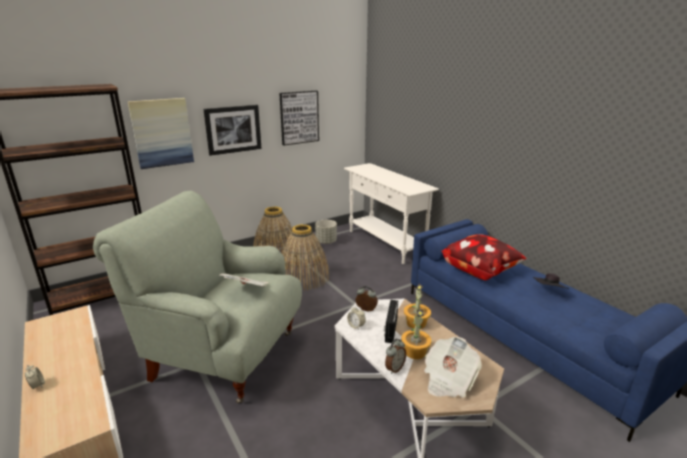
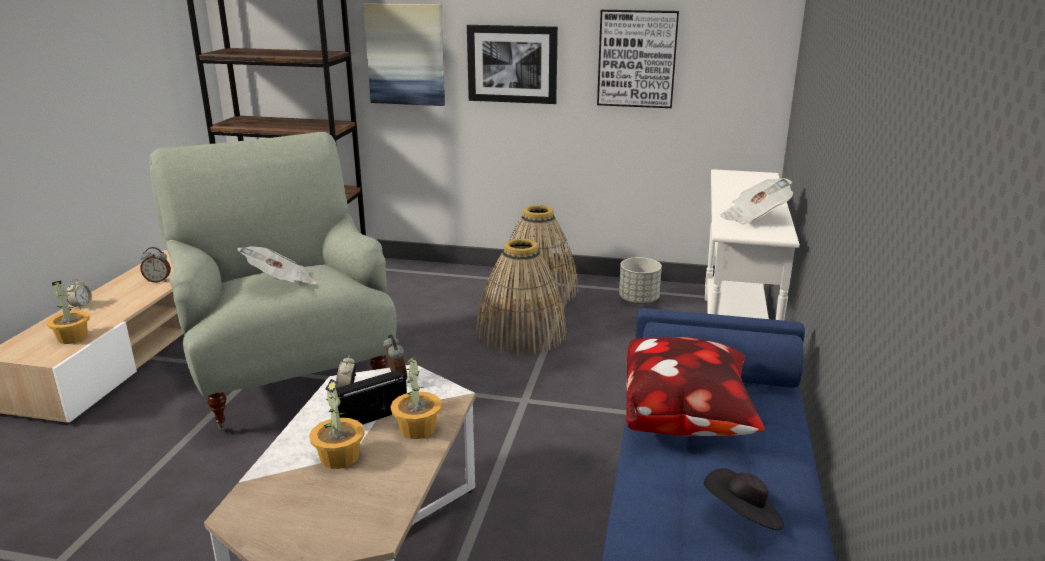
camera: 45 degrees right, 0 degrees up
alarm clock [385,339,406,374] -> alarm clock moved to [140,247,171,283]
newspaper [424,337,482,398] -> newspaper moved to [720,178,793,224]
none -> potted plant [47,281,90,344]

